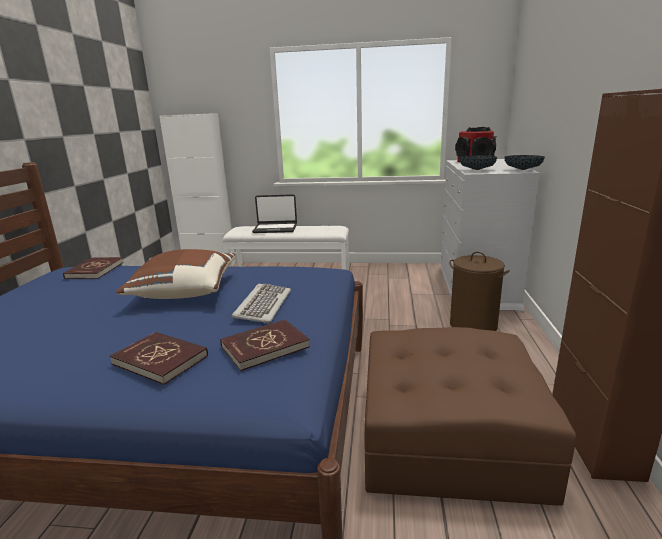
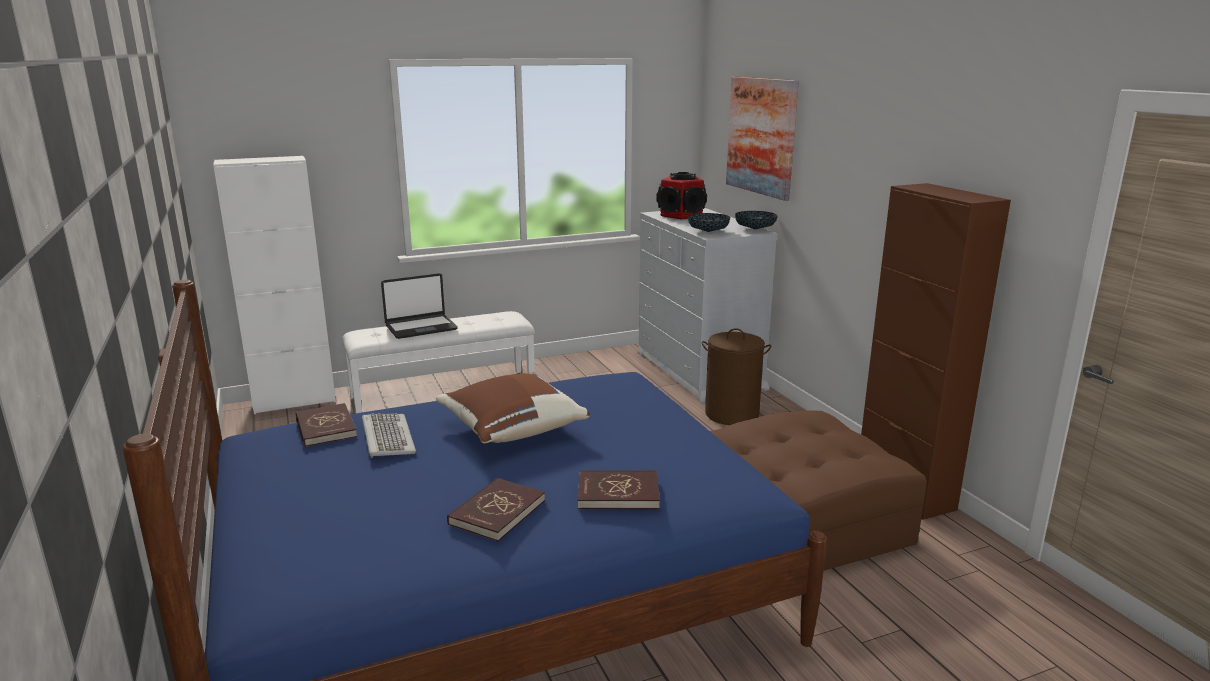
camera: 30 degrees left, 0 degrees up
red book [220,319,310,371] -> red book moved to [447,478,545,541]
keyboard [232,283,291,323] -> keyboard moved to [362,413,416,458]
none -> picture [726,77,799,201]

